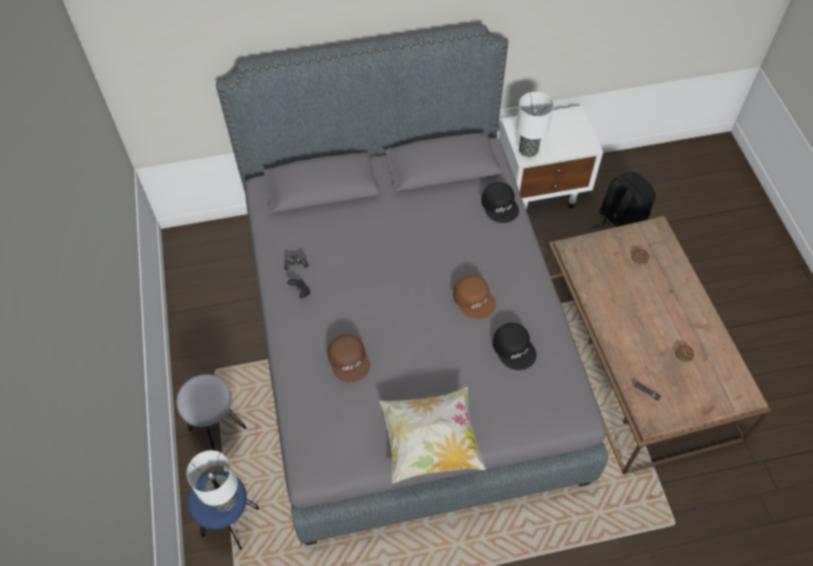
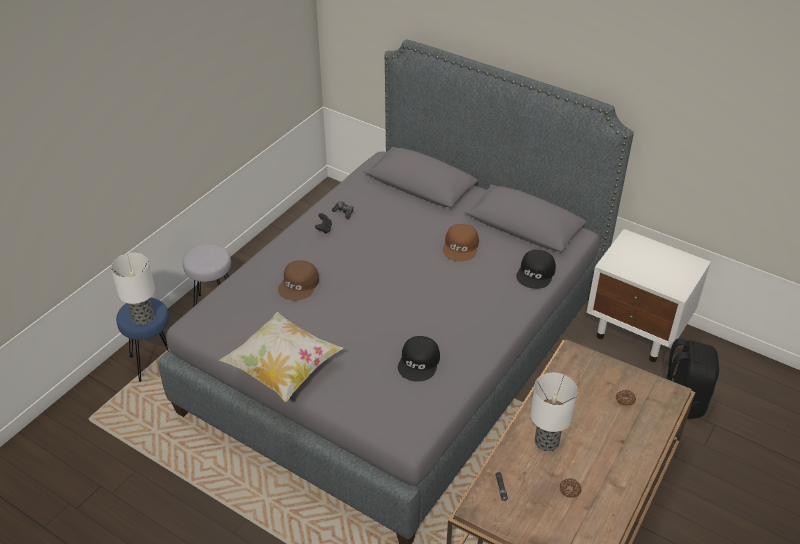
camera: 45 degrees right, 15 degrees down
brown cap [453,275,496,319] -> brown cap moved to [443,224,479,261]
table lamp [516,92,554,157] -> table lamp moved to [530,373,578,452]

